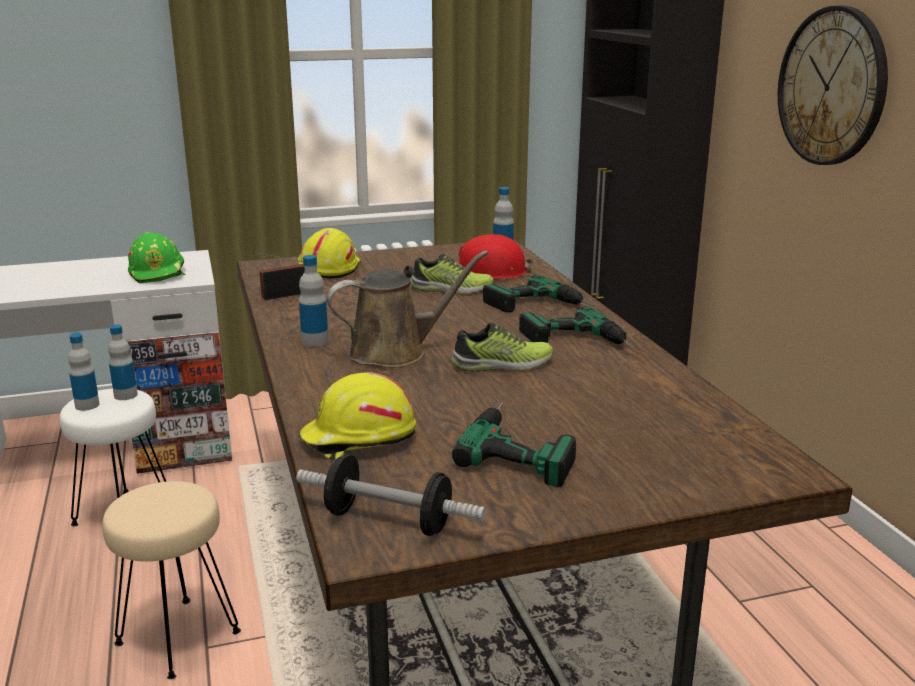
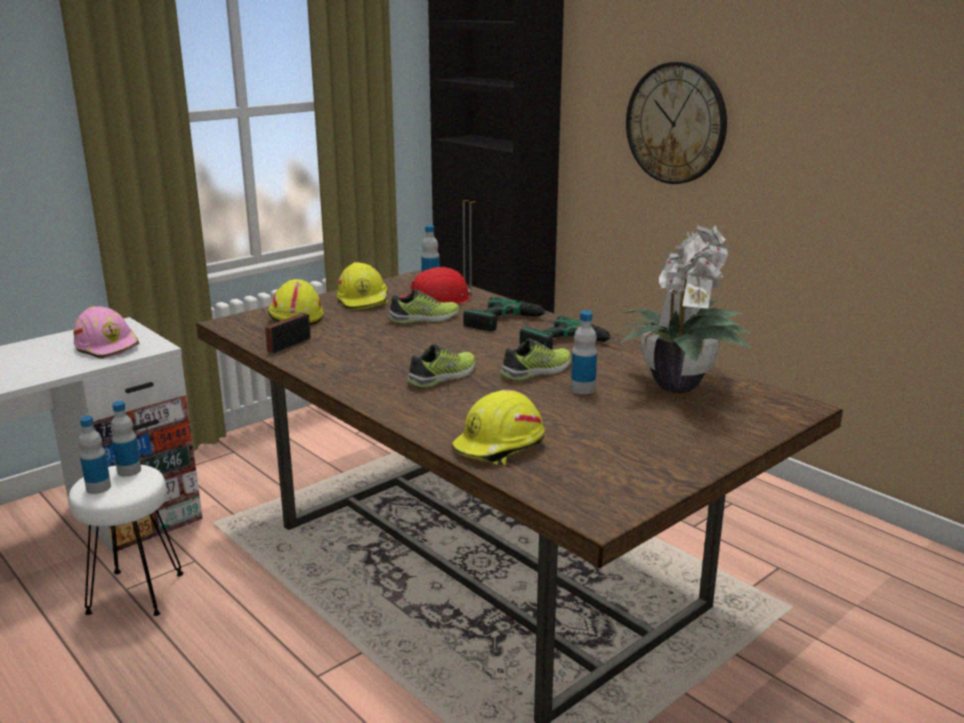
camera: 25 degrees left, 0 degrees up
beige stool [102,481,241,679] -> none
green hard hat [128,232,185,283] -> pink hard hat [74,306,140,359]
dumbbell [296,455,486,536] -> none
bottle [299,255,329,347] -> bottle moved to [571,311,597,394]
brown watering can [327,251,488,368] -> shoe [407,344,476,388]
power drill [452,402,576,487] -> none
none -> yellow hard hat [337,262,390,310]
none -> potted plant [619,225,752,393]

